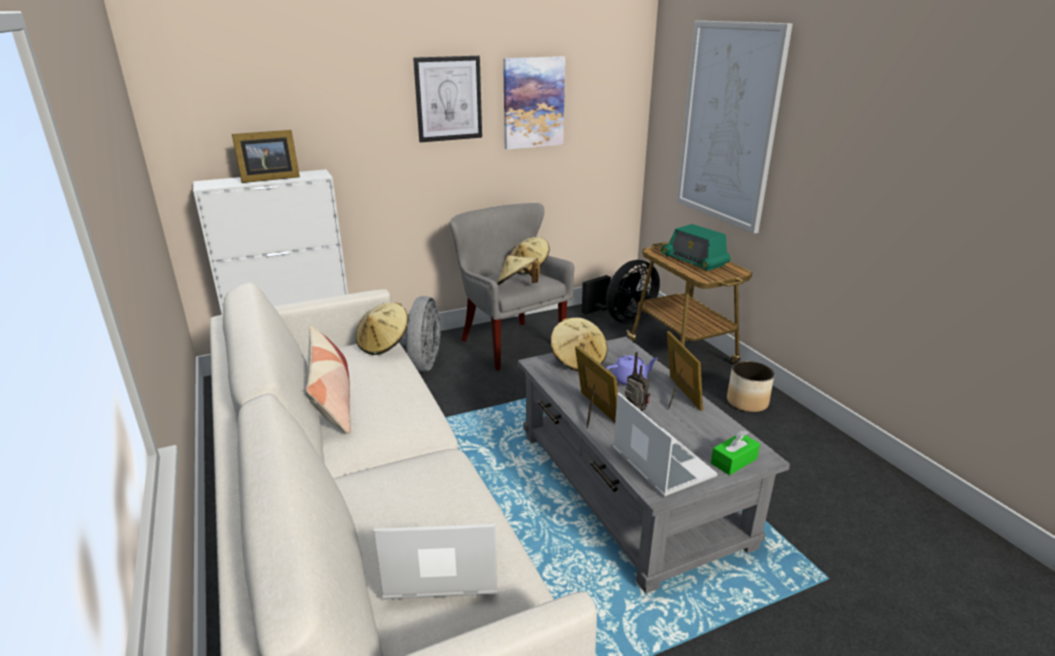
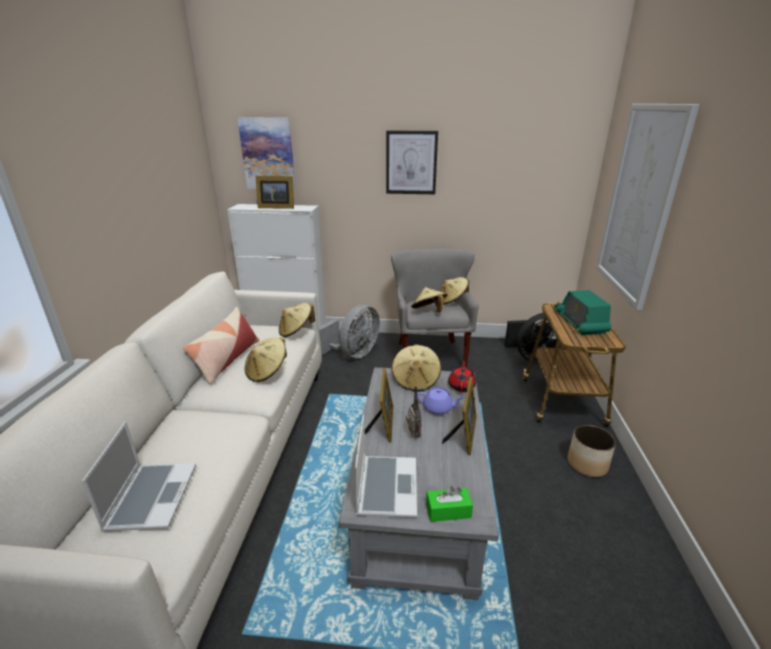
camera: 30 degrees right, 0 degrees up
laptop [374,524,497,599] -> laptop turned 60 degrees clockwise [82,422,196,532]
picture [503,56,565,150] -> picture moved to [238,118,295,189]
none -> beige hat [244,337,287,382]
none -> red teapot [448,360,476,392]

